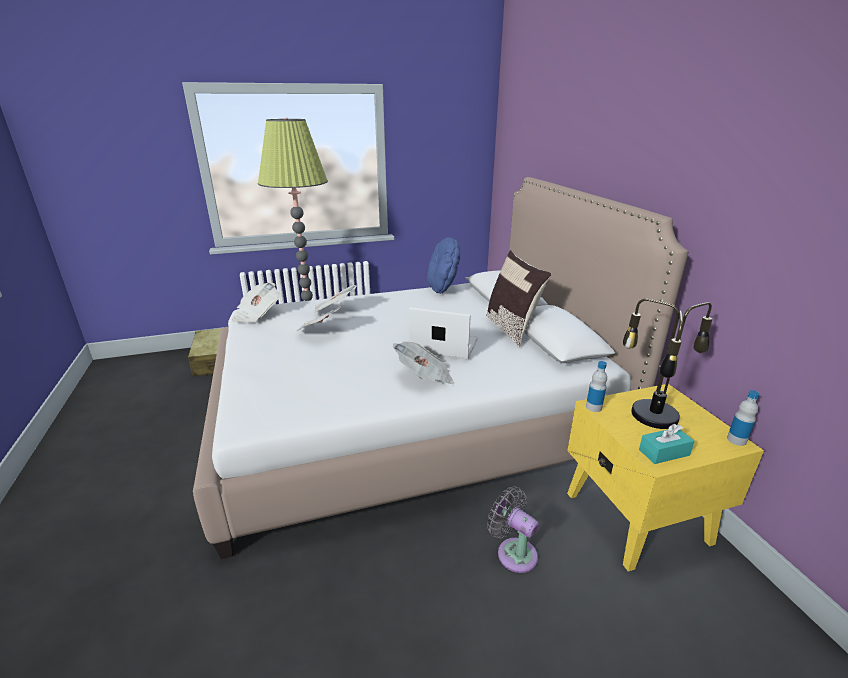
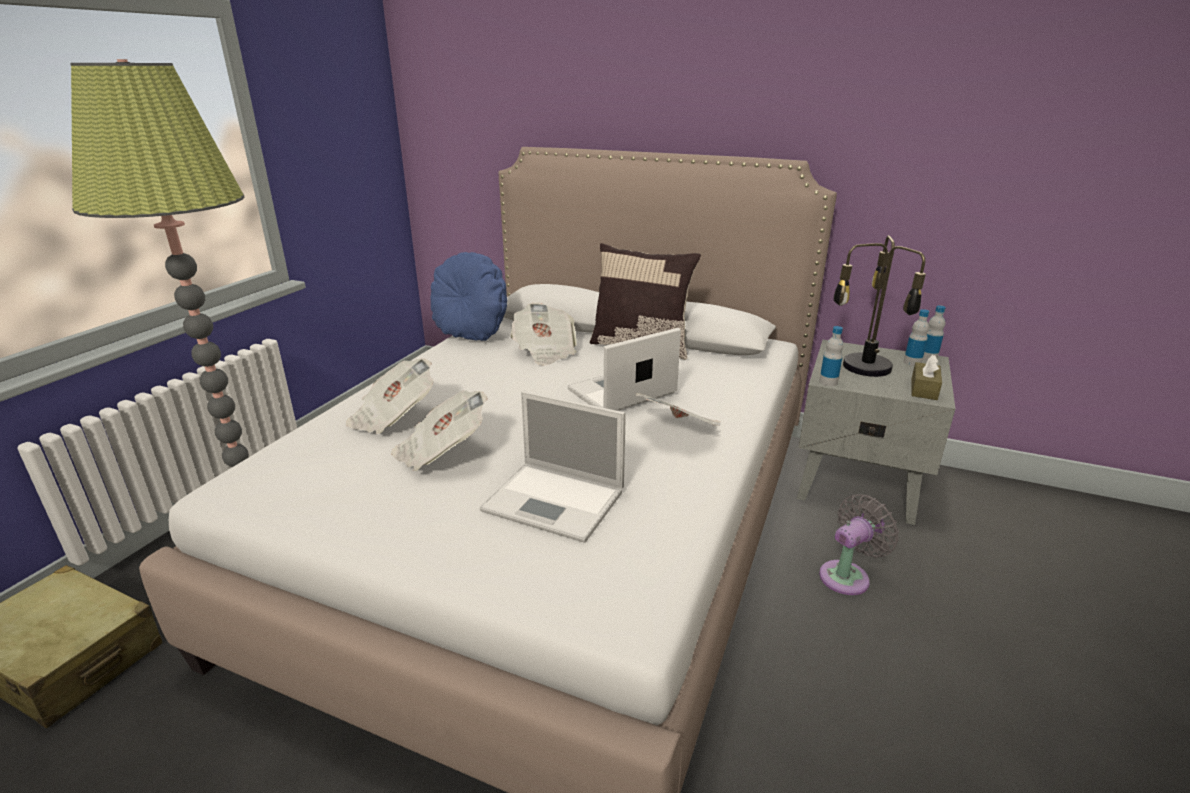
camera: 50 degrees left, 0 degrees up
newspaper [232,282,280,323] -> newspaper moved to [510,302,577,366]
grey fan [487,486,539,573] -> grey fan turned 150 degrees clockwise [819,494,899,595]
yellow nightstand [567,384,764,572] -> grey nightstand [797,340,955,525]
turquoise tissue box [639,424,695,464] -> brown tissue box [911,355,942,400]
none -> laptop [480,391,626,543]
none -> bottle [904,309,929,366]

